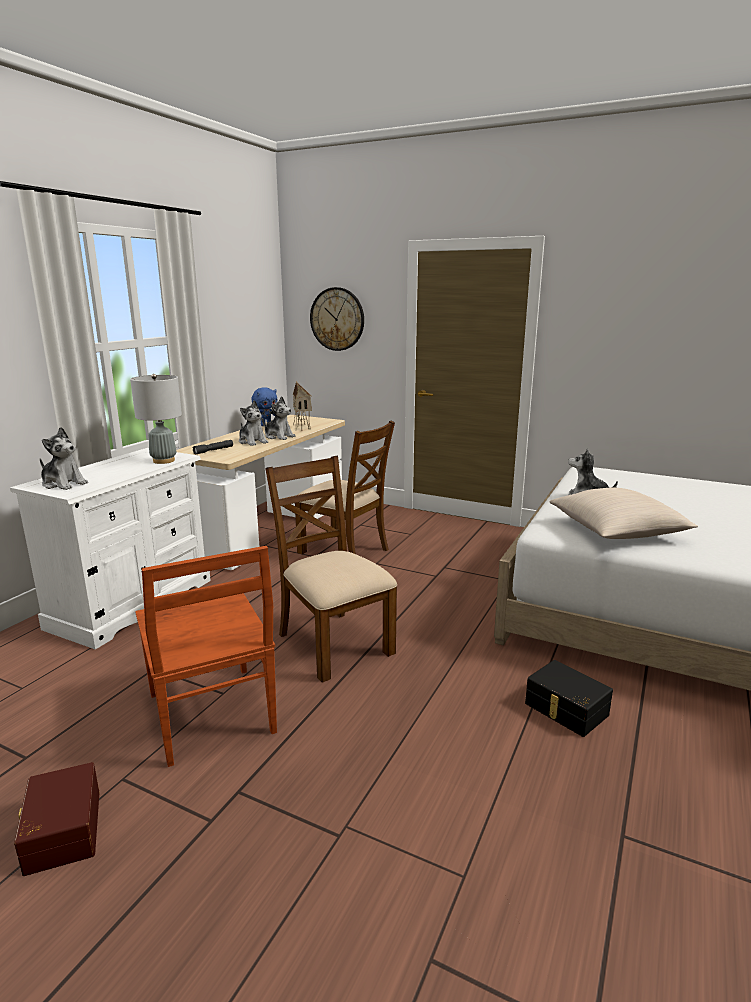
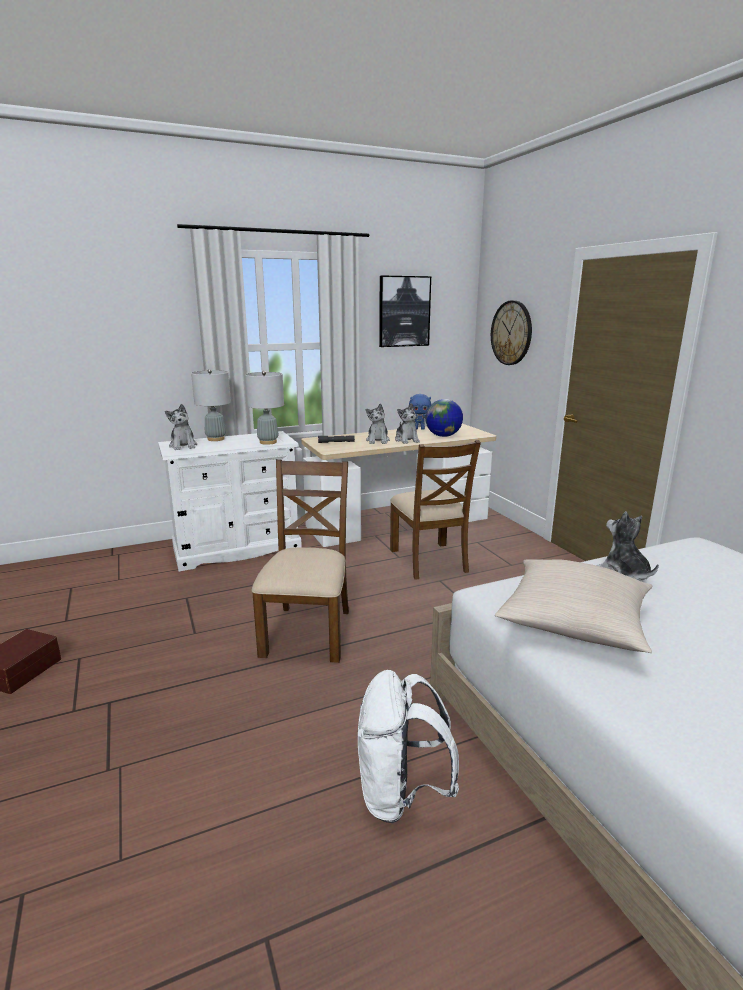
camera: 40 degrees right, 0 degrees up
brown chair [135,546,277,767] -> none
toy house [293,381,312,431] -> globe [425,399,463,437]
black storage box [525,660,613,737] -> white backpack [358,670,459,823]
none -> grey table lamp [191,369,231,441]
none -> picture [379,276,431,347]

